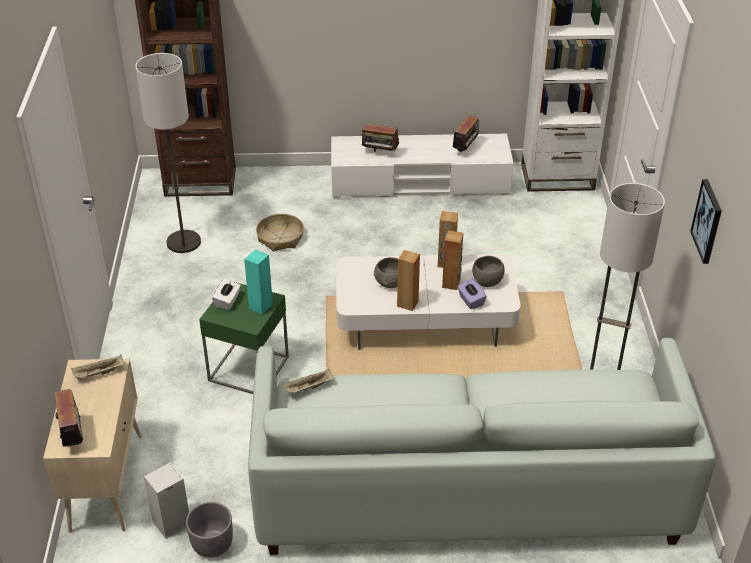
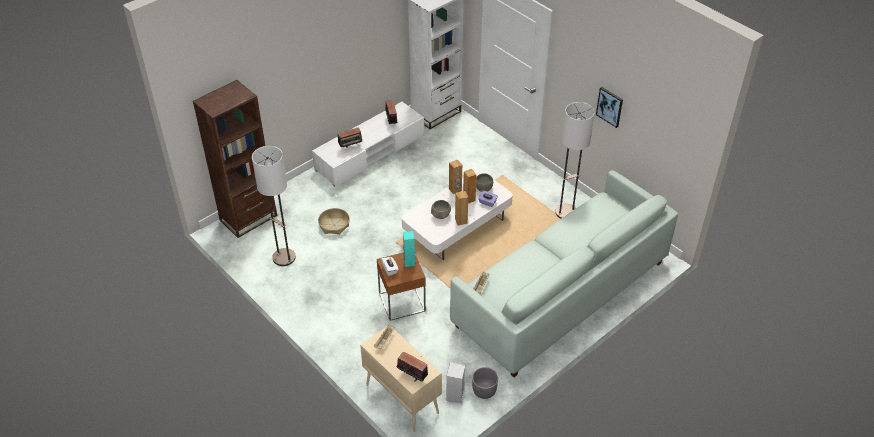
camera: 40 degrees left, 5 degrees up
green side table [199,282,289,394] -> brown side table [377,253,426,321]

